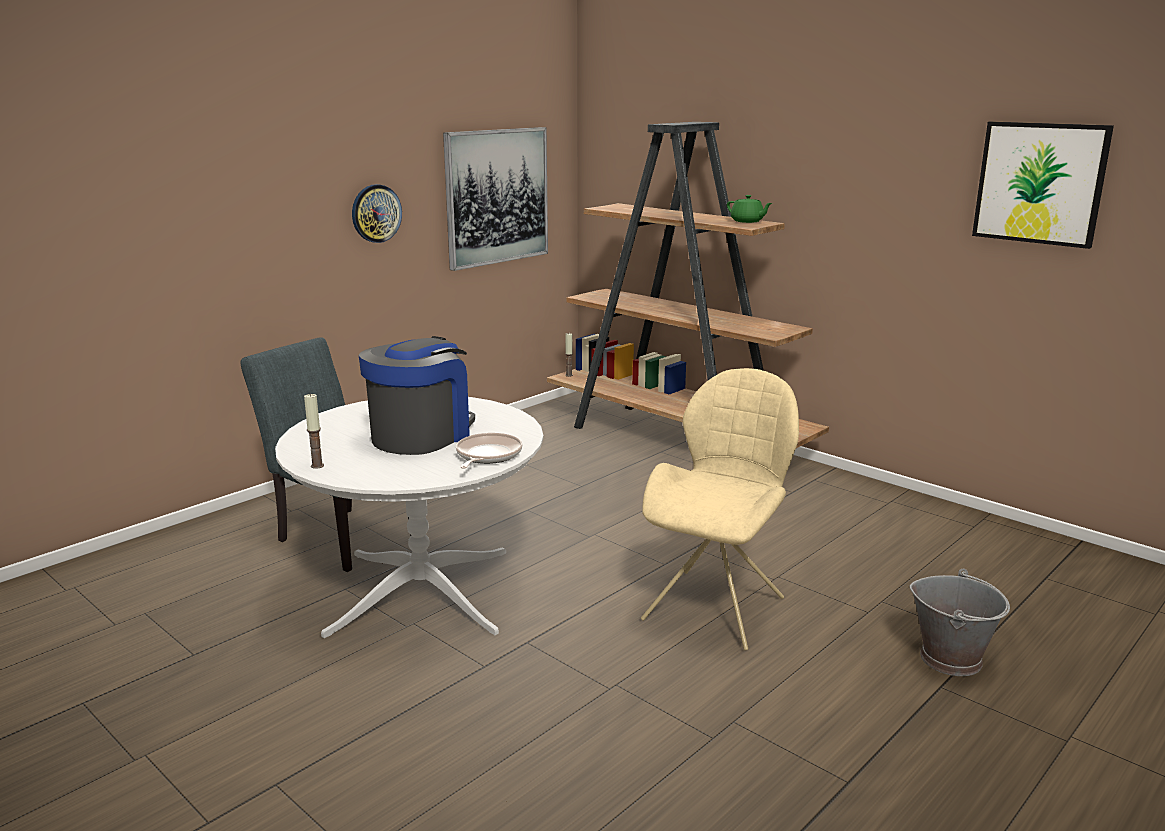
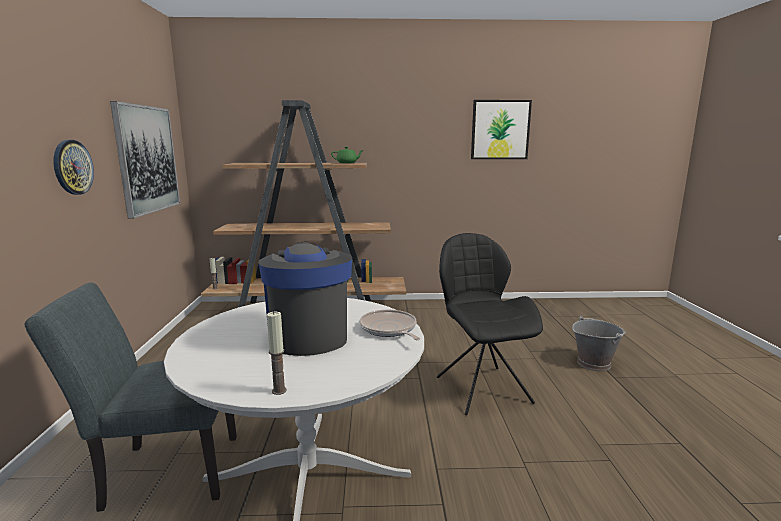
camera: 45 degrees left, 5 degrees down
beige chair [641,368,799,651] -> black chair [437,233,543,415]

